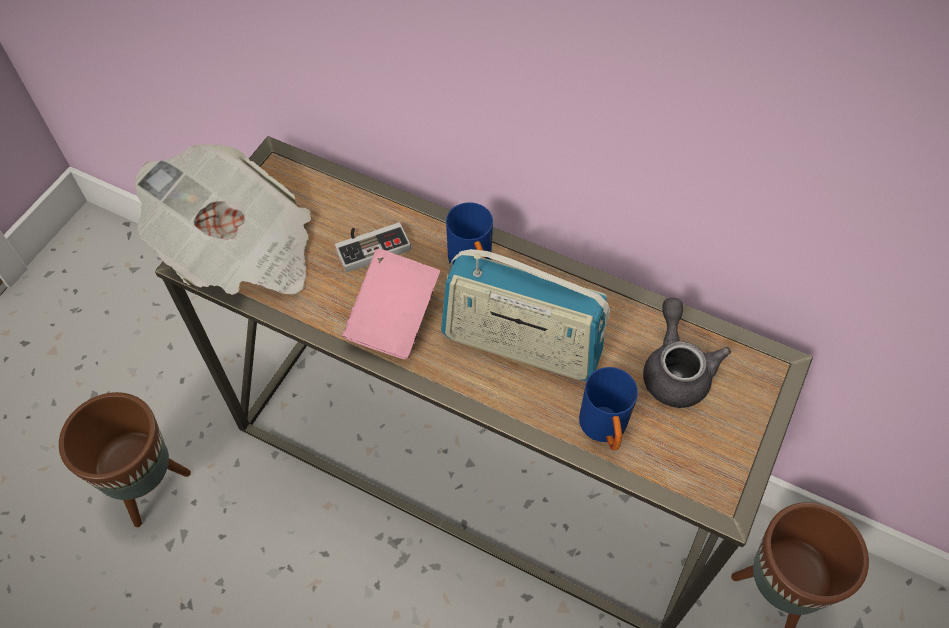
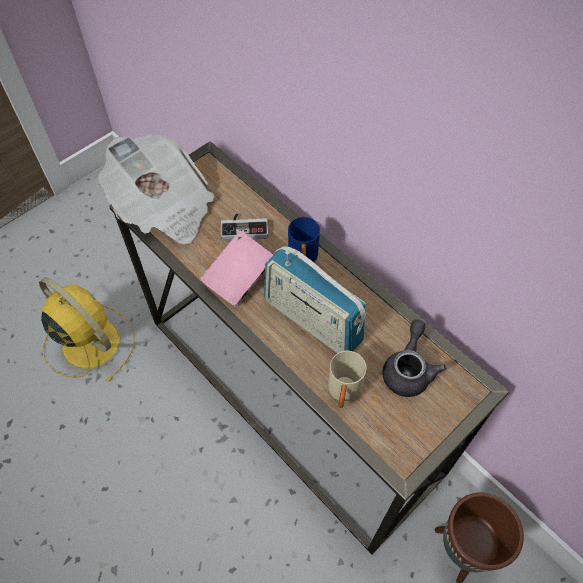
camera: 20 degrees right, 0 degrees up
brown planter [59,392,191,527] -> yellow fan [39,277,135,382]
blue mug [579,367,638,451] -> beige mug [328,351,367,408]

